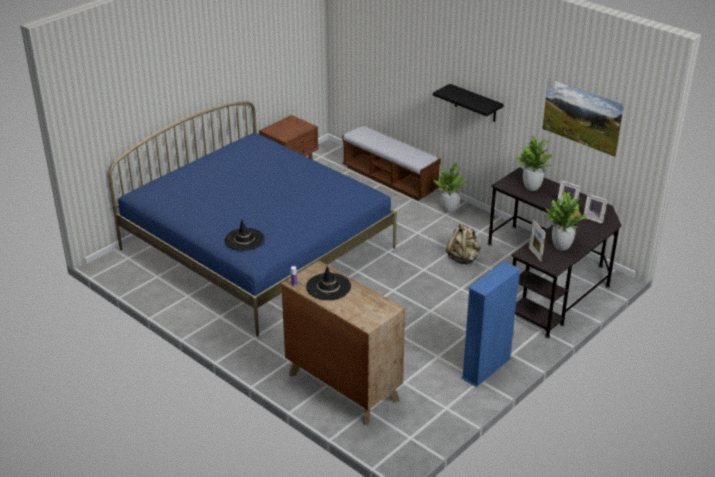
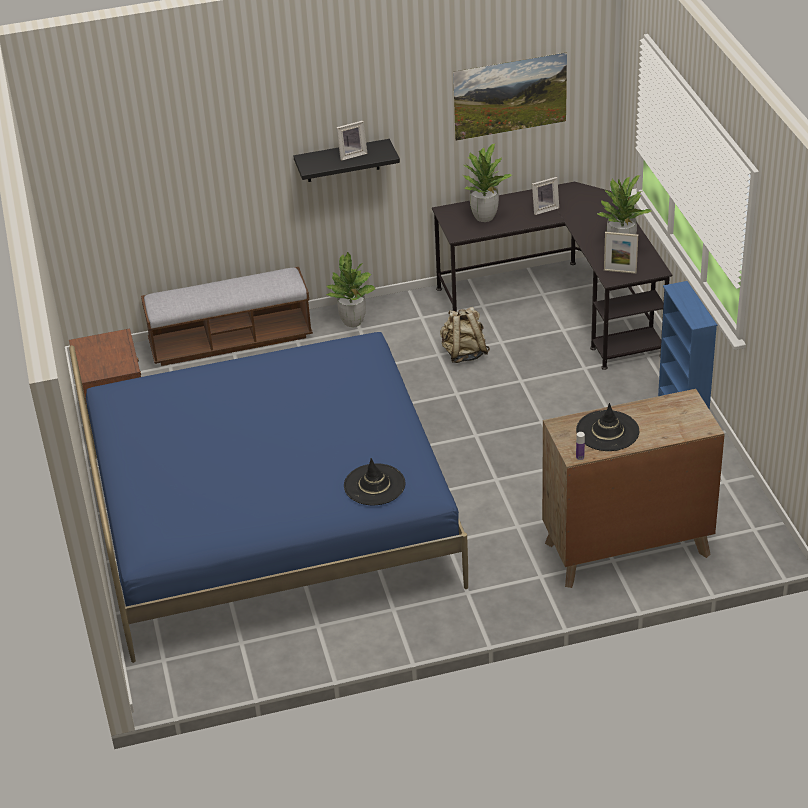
camera: 55 degrees left, 5 degrees up
picture frame [583,194,608,224] -> picture frame moved to [336,121,368,161]

